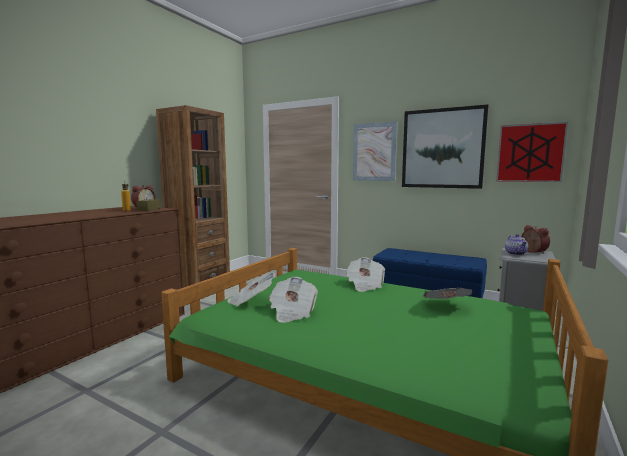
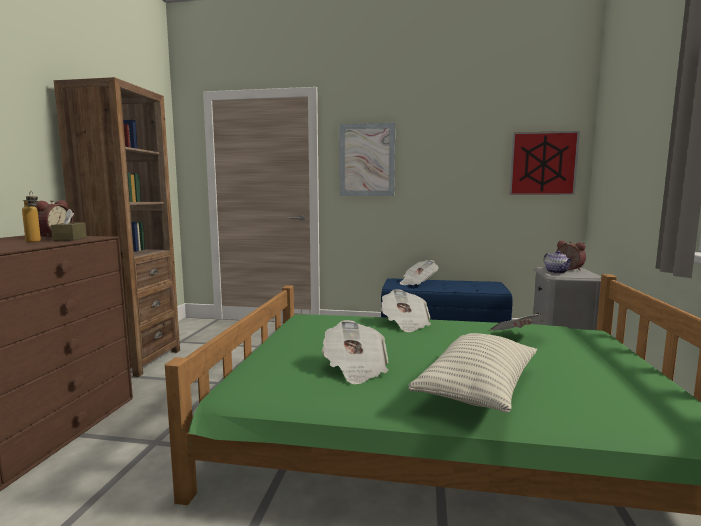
camera: 20 degrees left, 0 degrees up
newspaper [227,273,276,306] -> newspaper moved to [400,260,439,285]
picture [402,104,488,189] -> none
none -> pillow [408,333,537,413]

